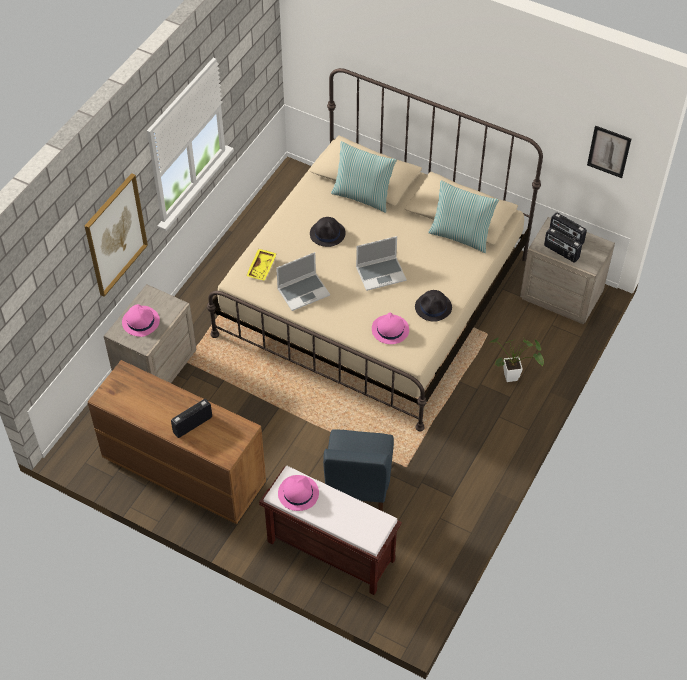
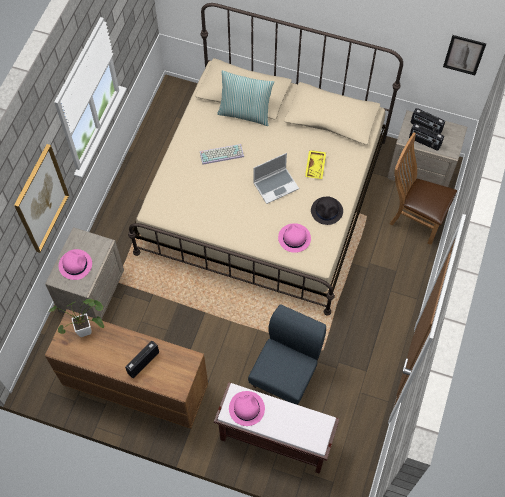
camera: 10 degrees left, 10 degrees up
yellow tray [246,249,277,281] -> yellow tray moved to [305,150,326,179]
laptop [276,252,330,311] -> none
black hat [310,217,346,247] -> keyboard [200,144,244,165]
blue chair [323,429,394,511] -> blue chair turned 150 degrees counterclockwise [248,305,326,405]
pillow [428,180,499,253] -> none
potted plant [488,338,544,382] -> potted plant moved to [49,299,104,337]
none -> brown chair [390,132,457,245]

